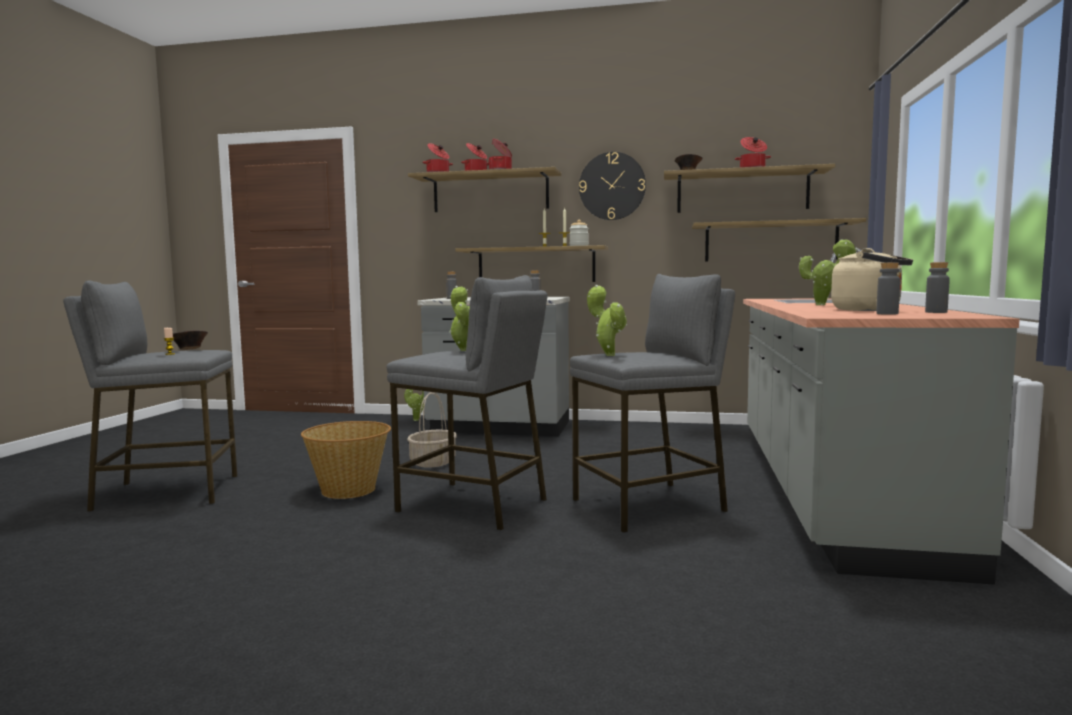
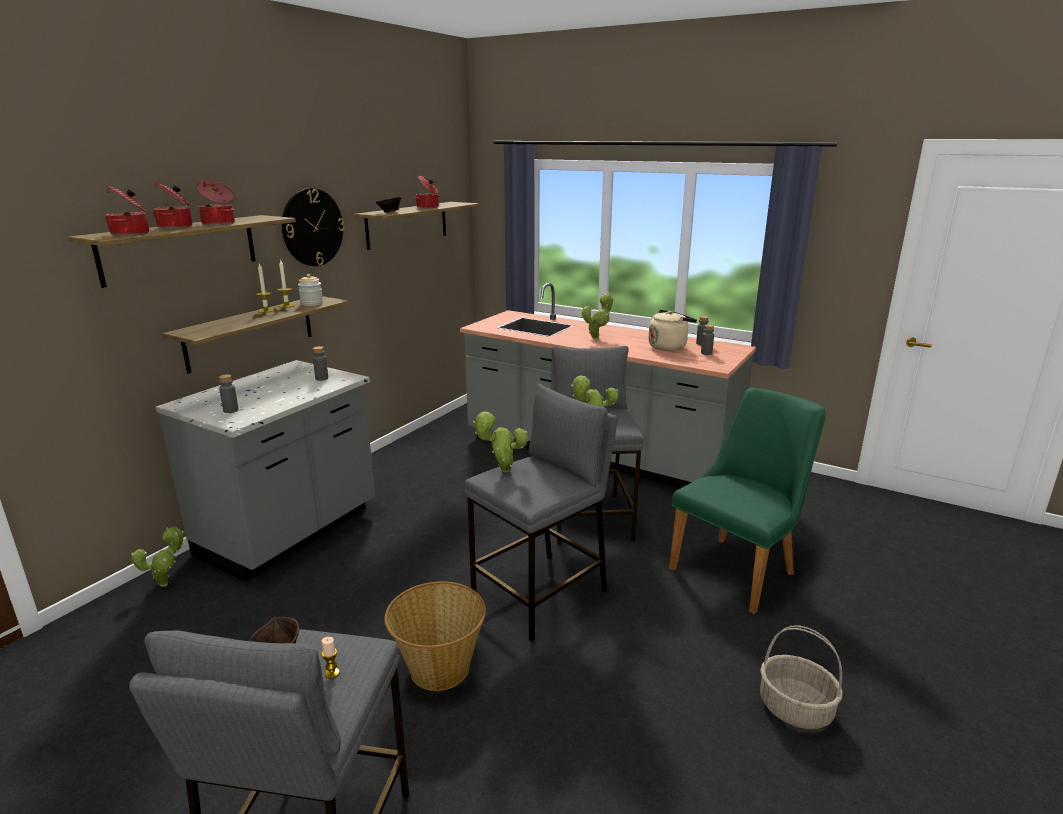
camera: 70 degrees left, 15 degrees up
basket [407,392,457,468] -> basket moved to [760,626,843,729]
shelf [692,218,866,262] -> none
none -> green chair [669,388,826,614]

